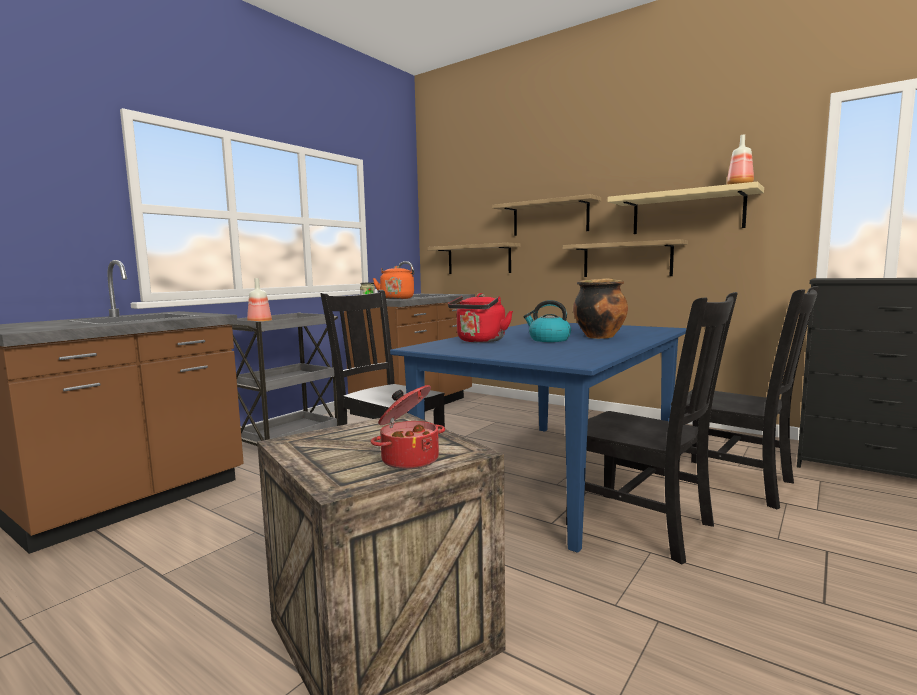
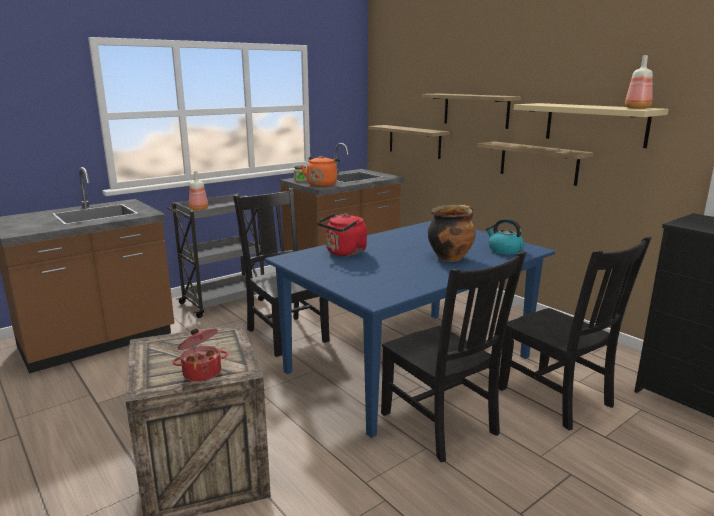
camera: 15 degrees right, 10 degrees up
kettle [523,300,571,342] -> kettle moved to [486,218,524,255]

